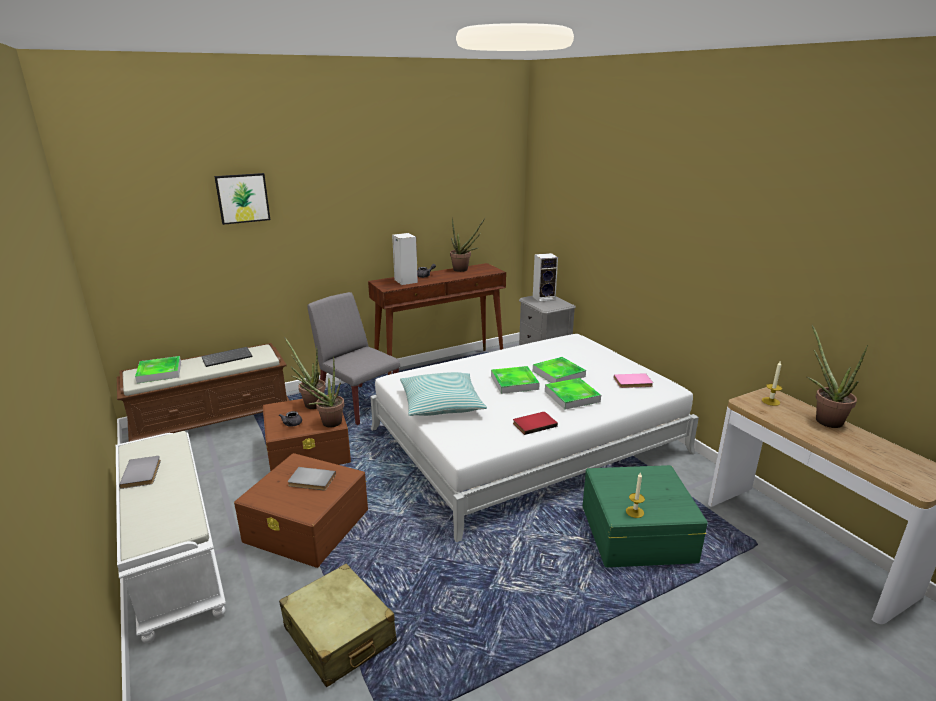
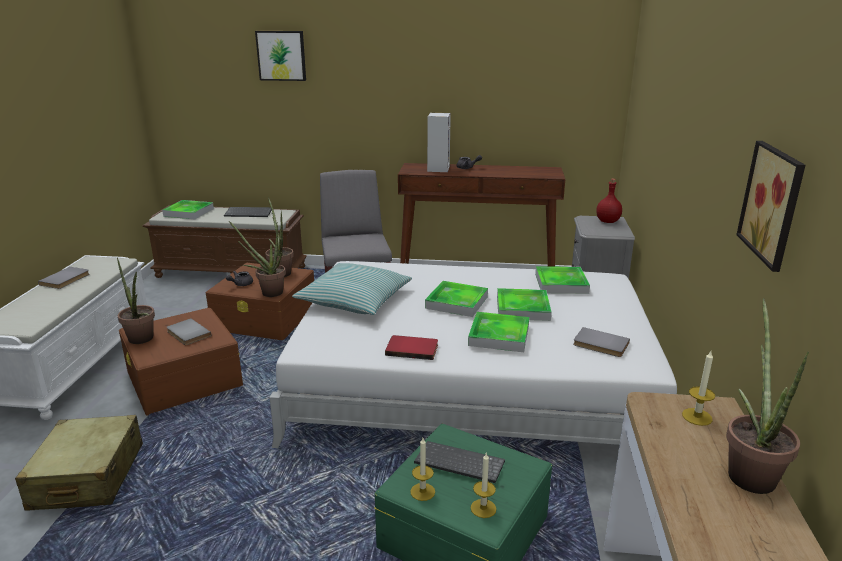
camera: 35 degrees right, 0 degrees up
potted plant [450,217,486,272] -> potted plant moved to [117,257,155,344]
speaker [533,253,558,302] -> red bottle [596,179,622,223]
pink book [614,373,653,388] -> grey book [573,327,630,357]
none -> keyboard [414,441,505,483]
none -> candle [471,453,496,518]
none -> tray [535,266,590,294]
none -> picture [736,141,805,272]

